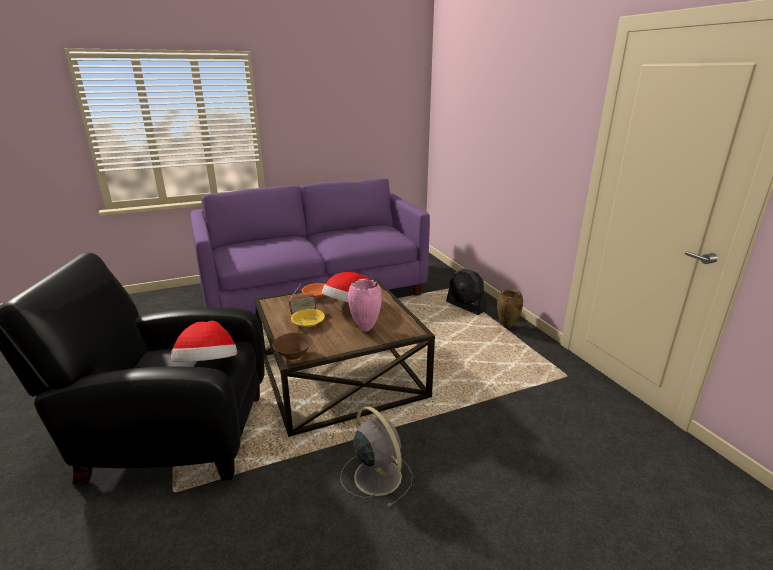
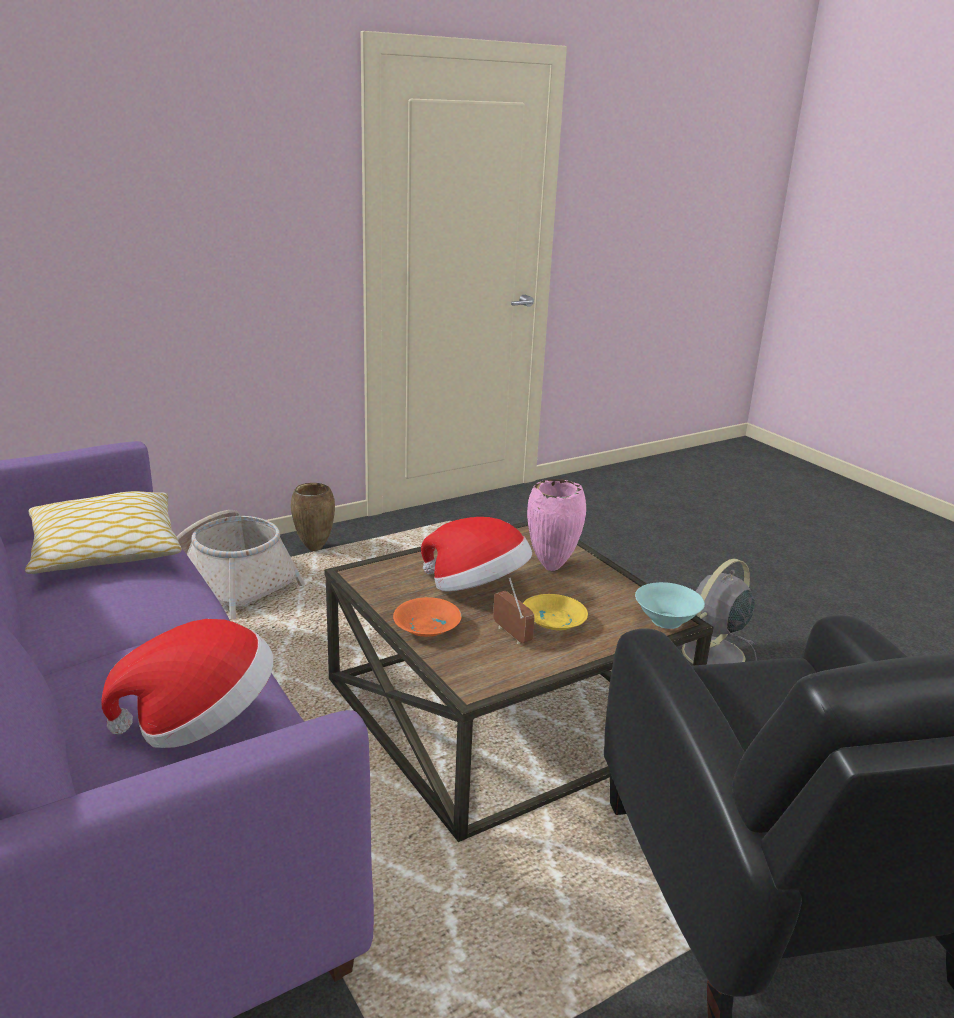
camera: 100 degrees left, 0 degrees up
hat [171,321,237,362] -> hat moved to [101,619,273,748]
brown bowl [272,333,312,360] -> turquoise bowl [635,582,705,629]
black fan [446,268,487,315] -> basket [176,510,305,619]
none -> pillow [25,491,182,574]

